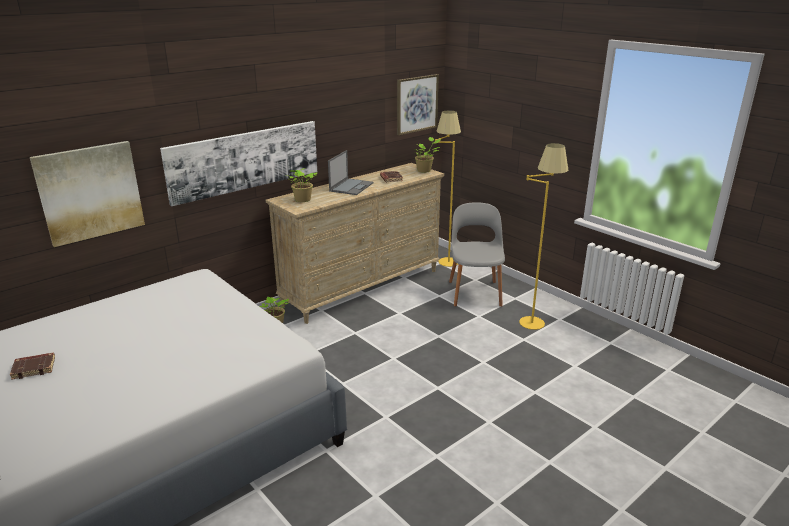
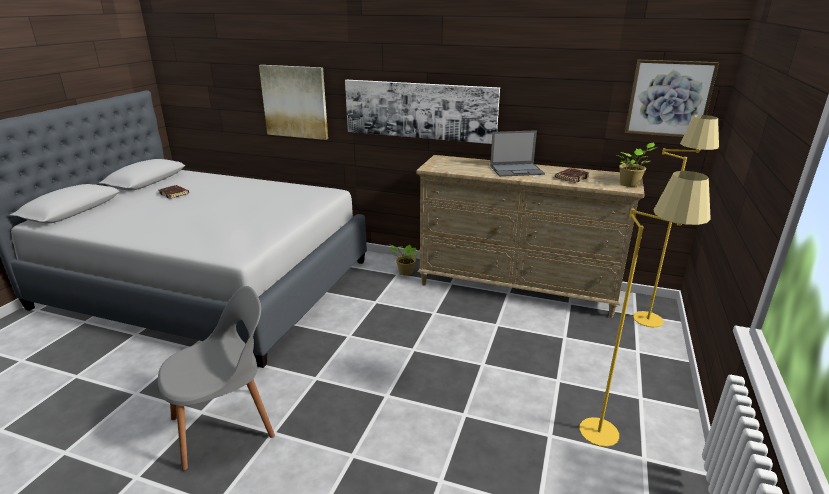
camera: 60 degrees right, 0 degrees up
potted plant [285,168,317,202] -> none
grey chair [449,203,505,307] -> grey chair moved to [158,286,275,471]

